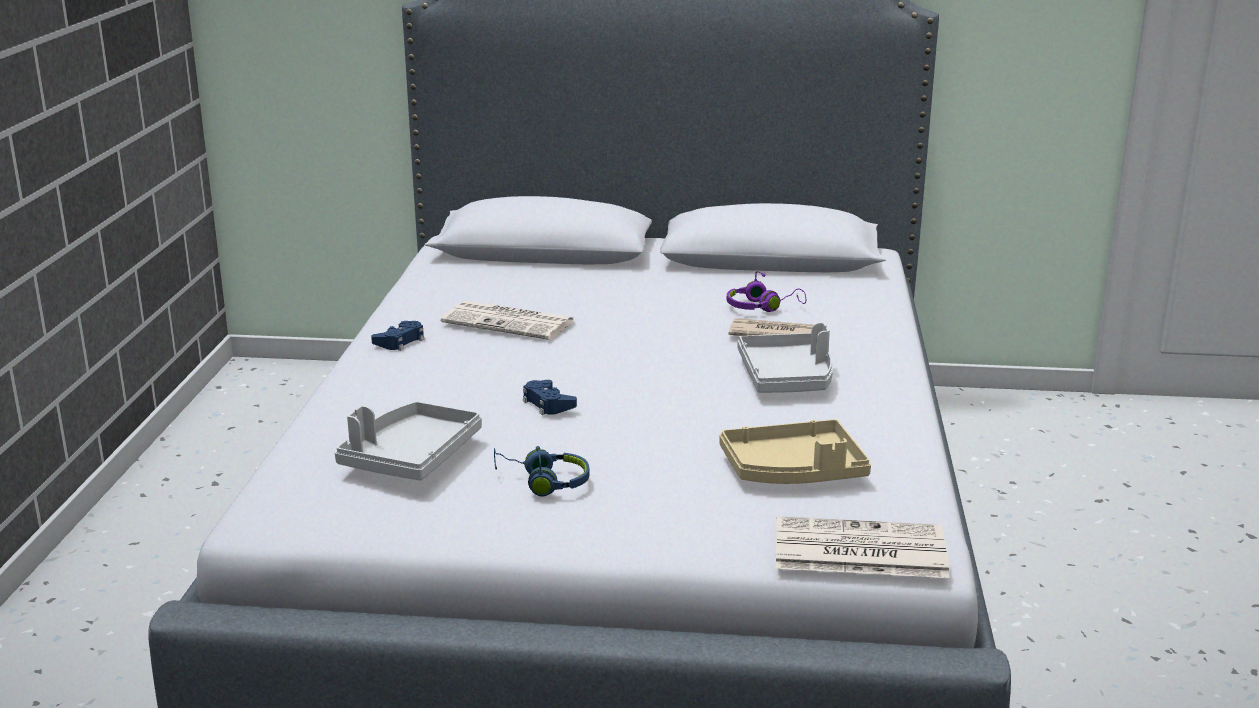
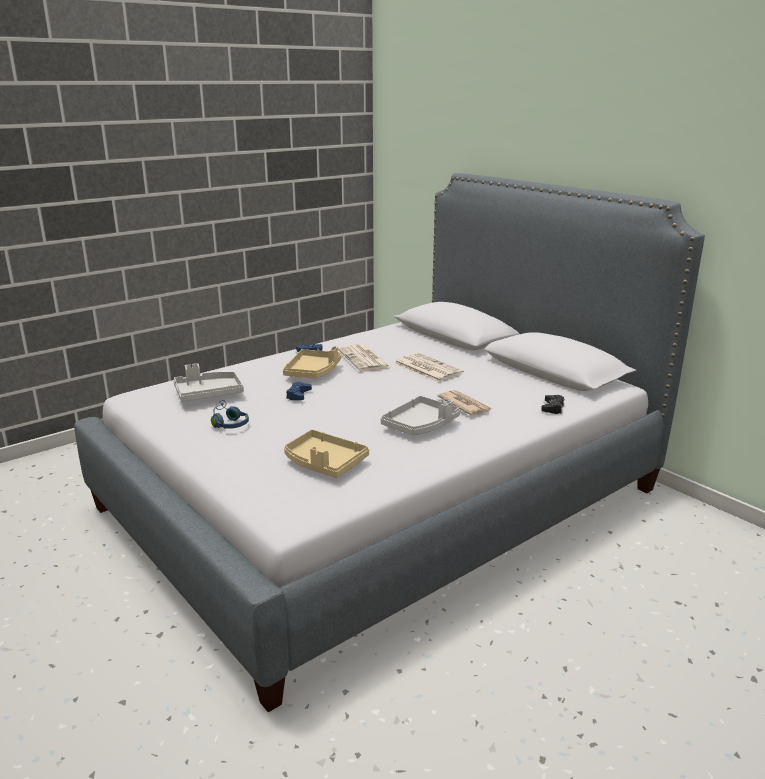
camera: 45 degrees right, 0 degrees up
purple headphones [727,271,806,312] -> none
newspaper [776,516,949,578] -> newspaper moved to [394,353,464,382]
none -> beige tray [283,346,341,378]
none -> black game controller [541,395,564,414]

